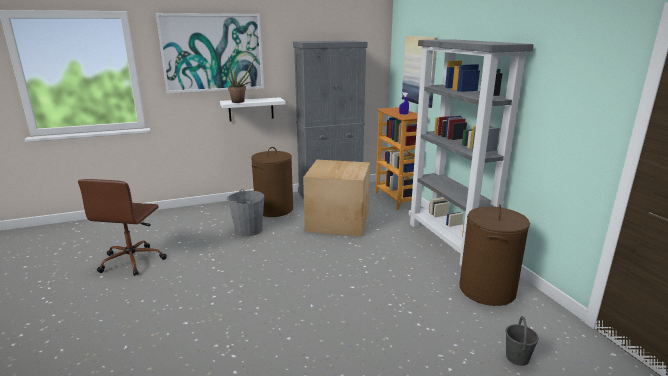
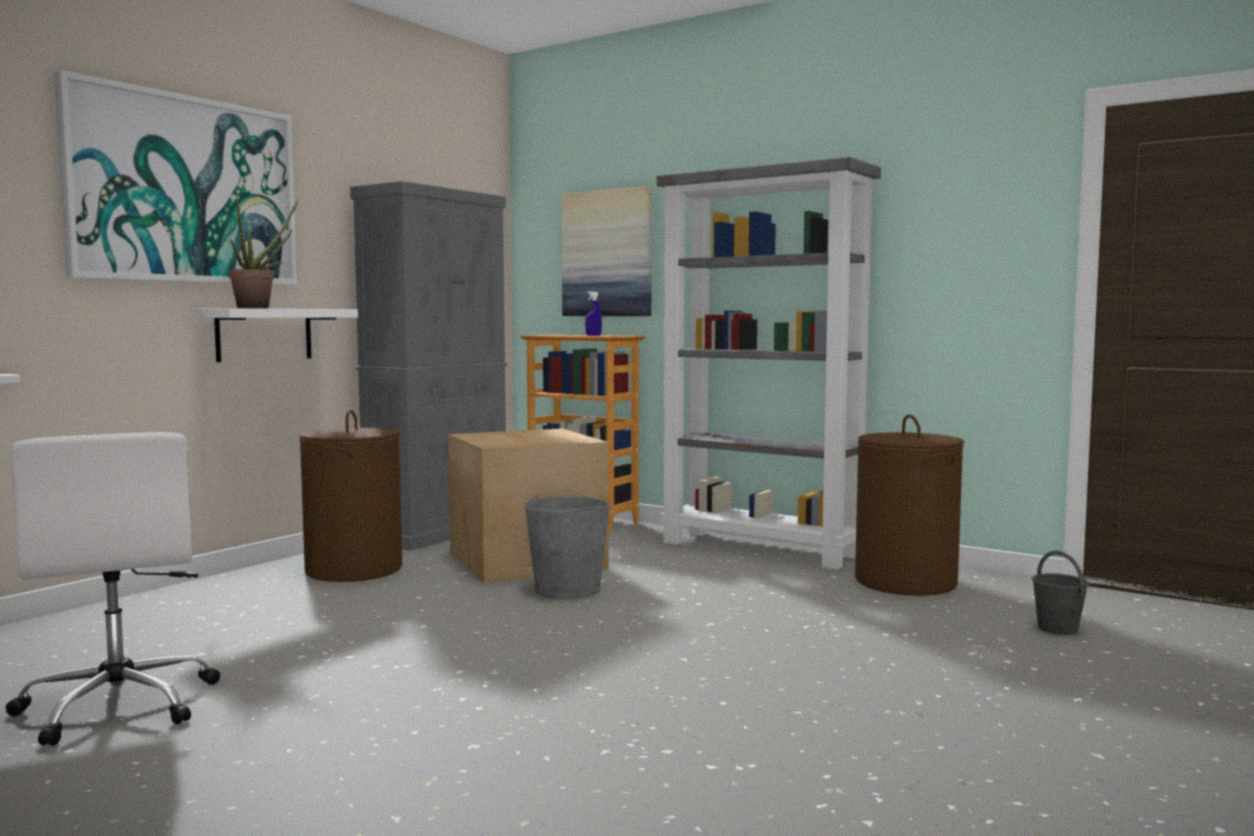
camera: 35 degrees left, 15 degrees down
brown office chair [78,179,167,276] -> white office chair [5,432,220,746]
grey bucket [227,189,264,236] -> grey bucket moved to [525,495,610,599]

